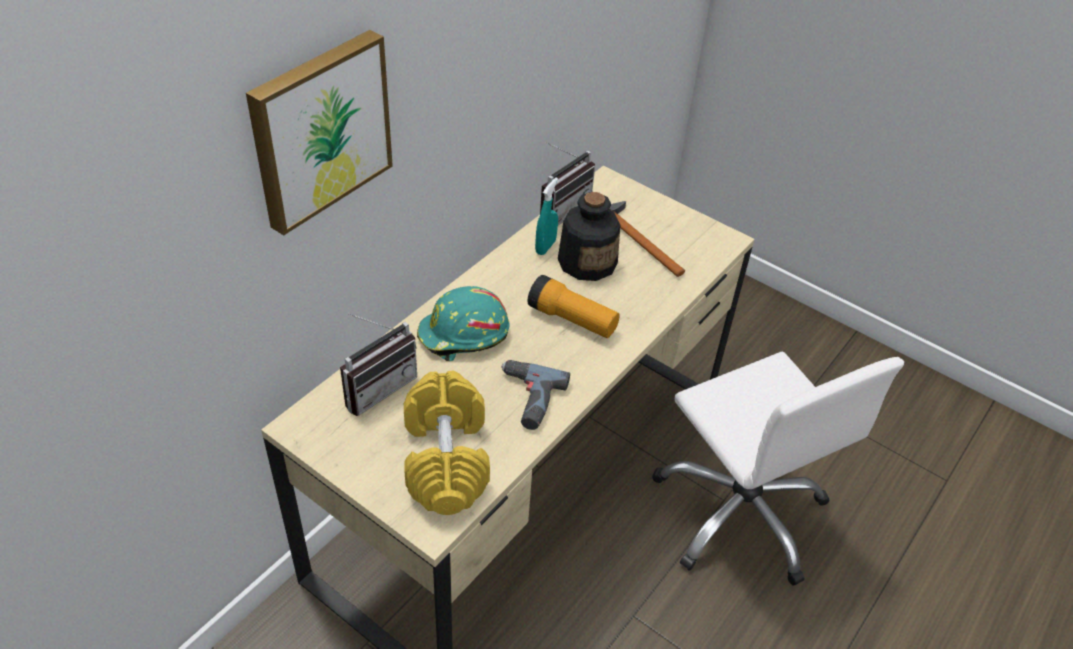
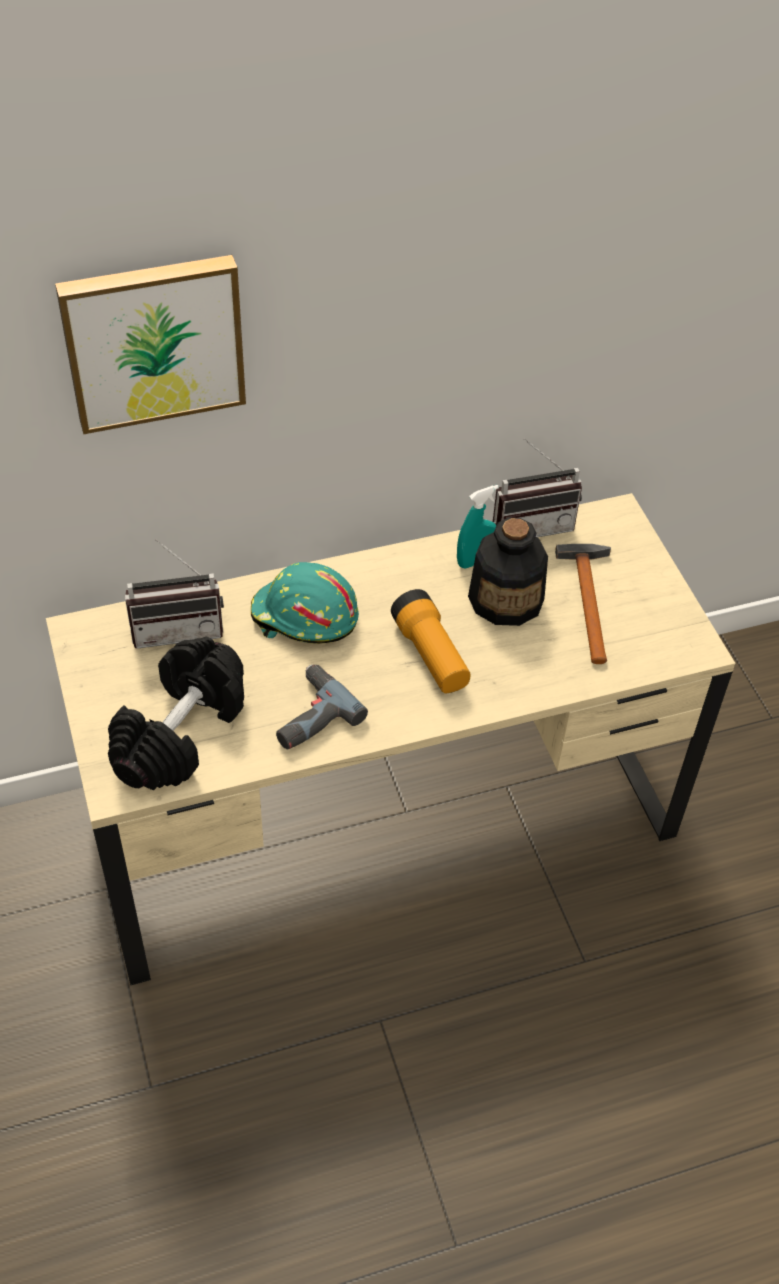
camera: 35 degrees right, 5 degrees up
yellow dumbbell [404,370,490,515] -> black dumbbell [108,637,244,790]
white office chair [652,352,904,586] -> none

